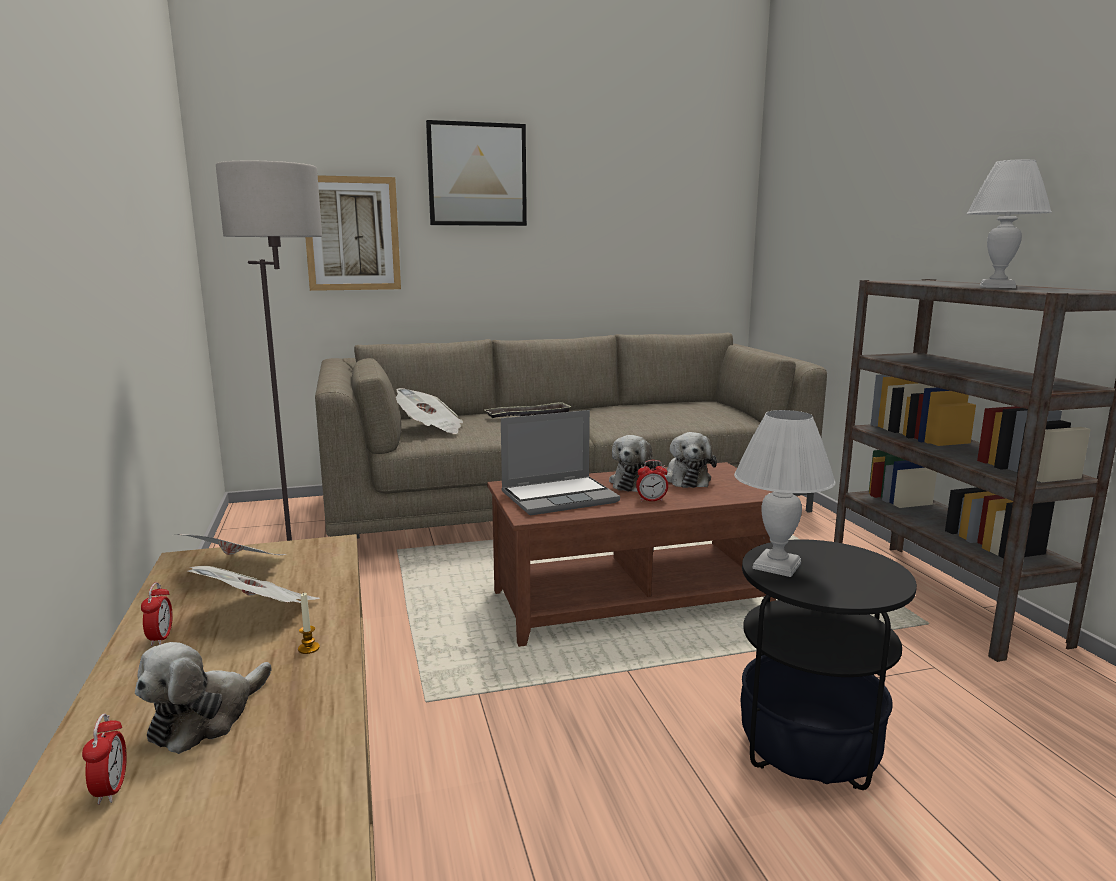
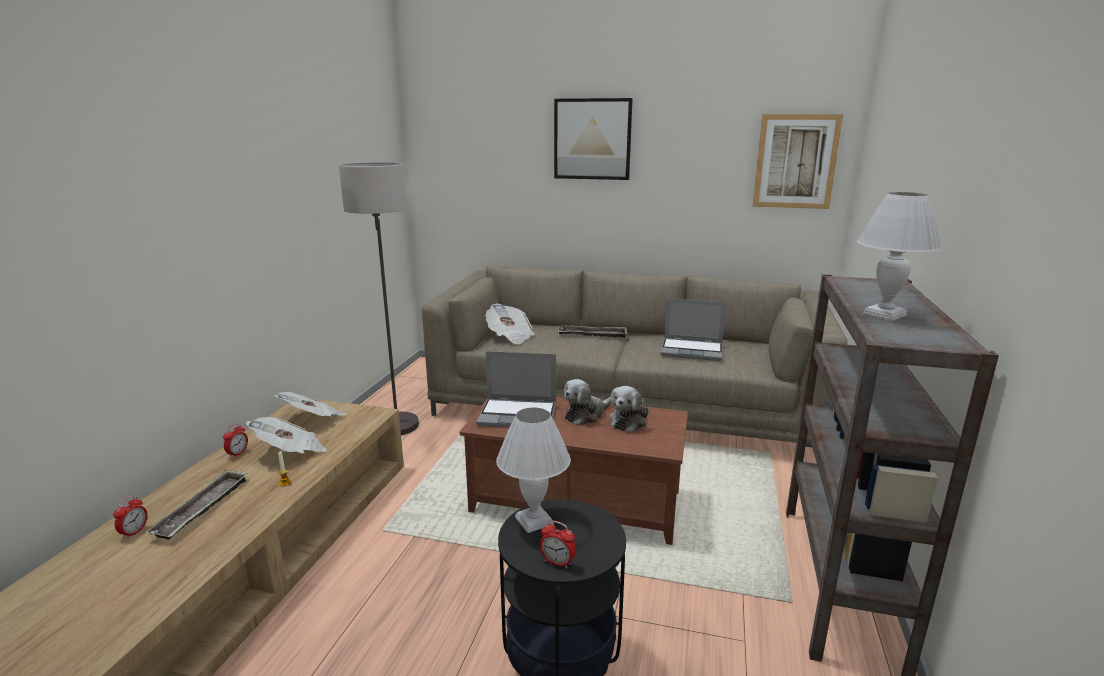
camera: 30 degrees right, 5 degrees up
plush toy [135,642,272,754] -> tray [145,469,248,540]
picture [305,175,401,291] -> picture moved to [752,114,843,209]
alarm clock [636,460,668,502] -> alarm clock moved to [540,521,576,569]
none -> laptop [661,298,726,361]

